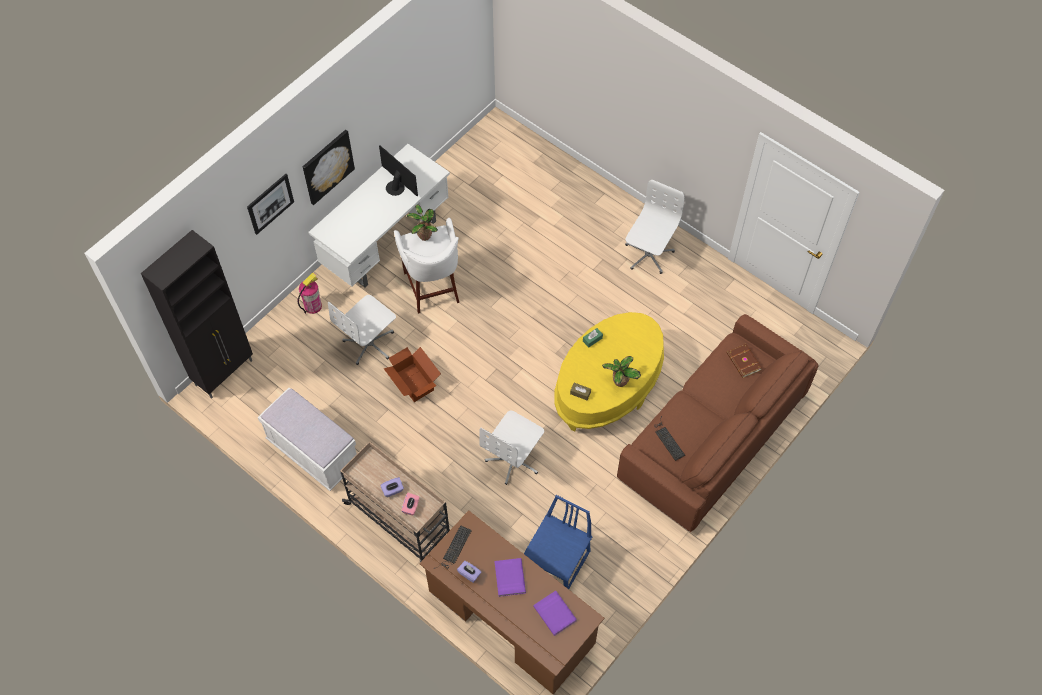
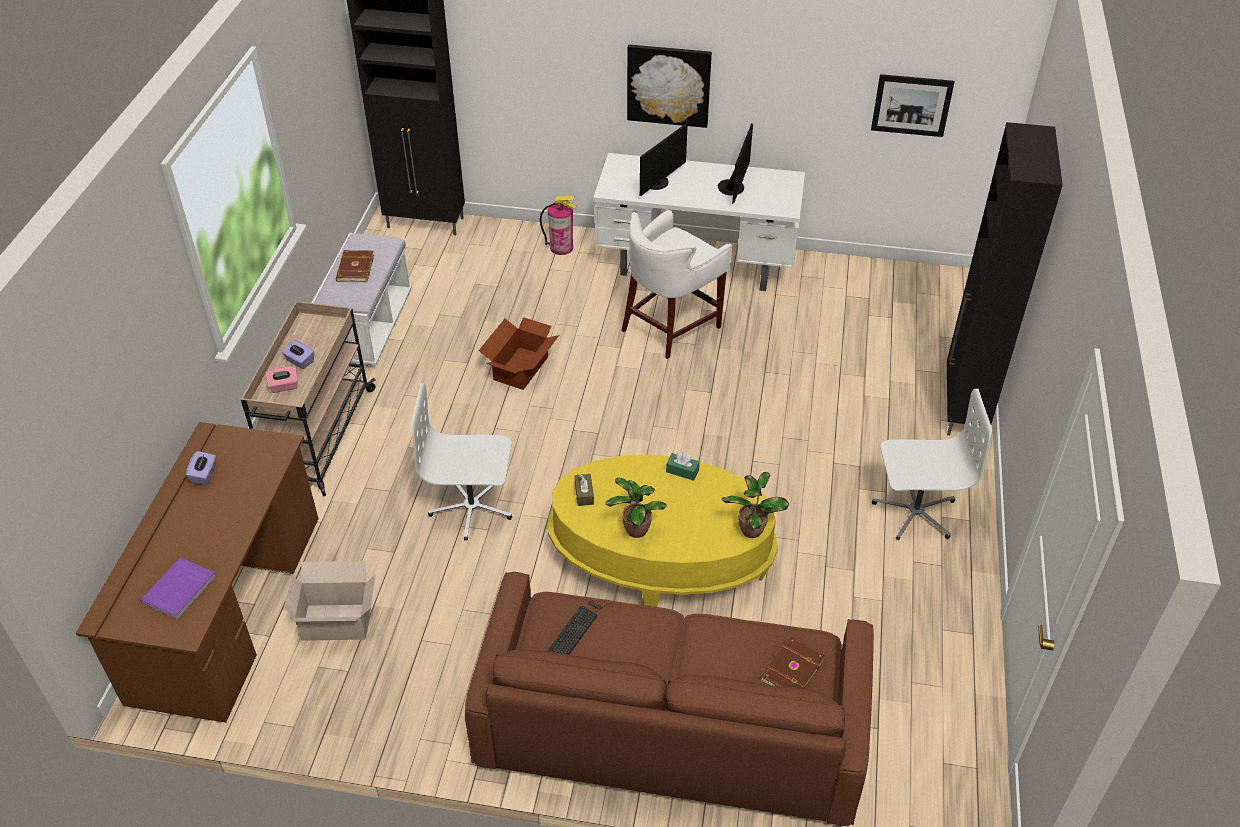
camera: 60 degrees right, 15 degrees down
picture [247,174,294,235] -> picture moved to [871,74,954,137]
white office chair [328,295,396,365] -> none
potted plant [407,205,438,241] -> potted plant moved to [721,472,789,538]
keyboard [434,525,472,569] -> none
purple book [495,558,526,597] -> none
blue chair [524,495,592,589] -> cardboard box [284,561,376,641]
none -> brown book [336,250,374,282]
none -> monitor [640,123,688,196]
none -> black cabinet [946,122,1063,435]

